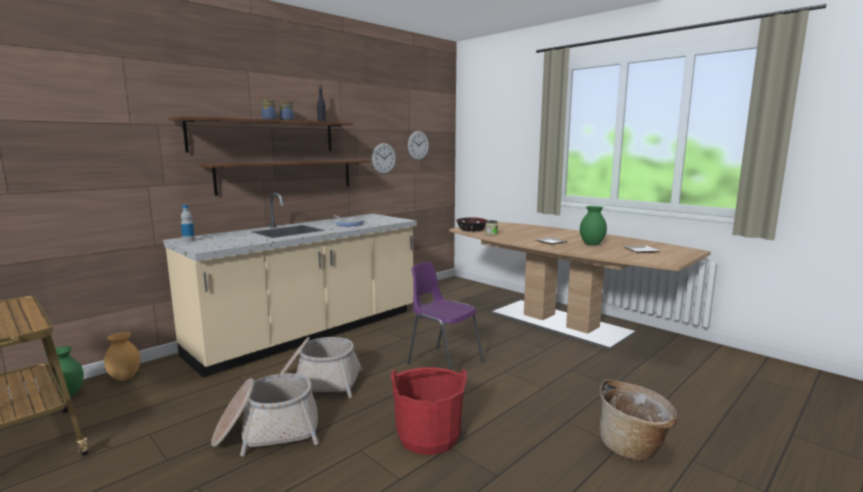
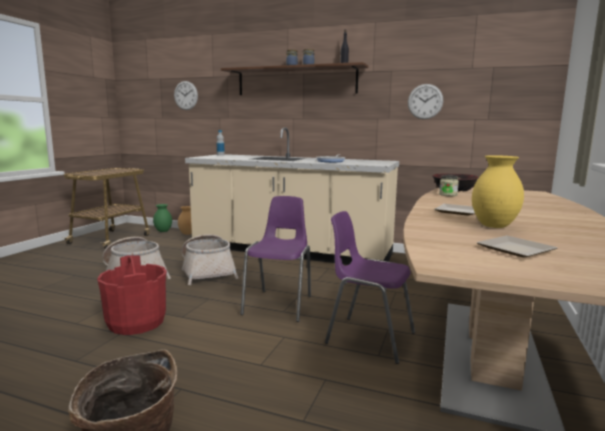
camera: 65 degrees right, 0 degrees up
brown shelf [199,160,370,196] -> none
wall clock [408,131,429,160] -> wall clock moved to [174,81,198,110]
green vase [580,206,607,245] -> yellow vase [472,155,524,228]
none -> purple chair [325,211,415,364]

